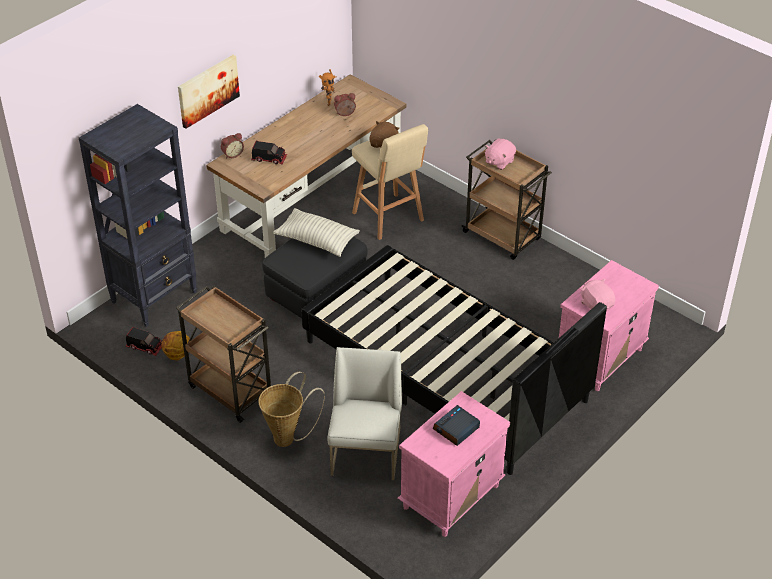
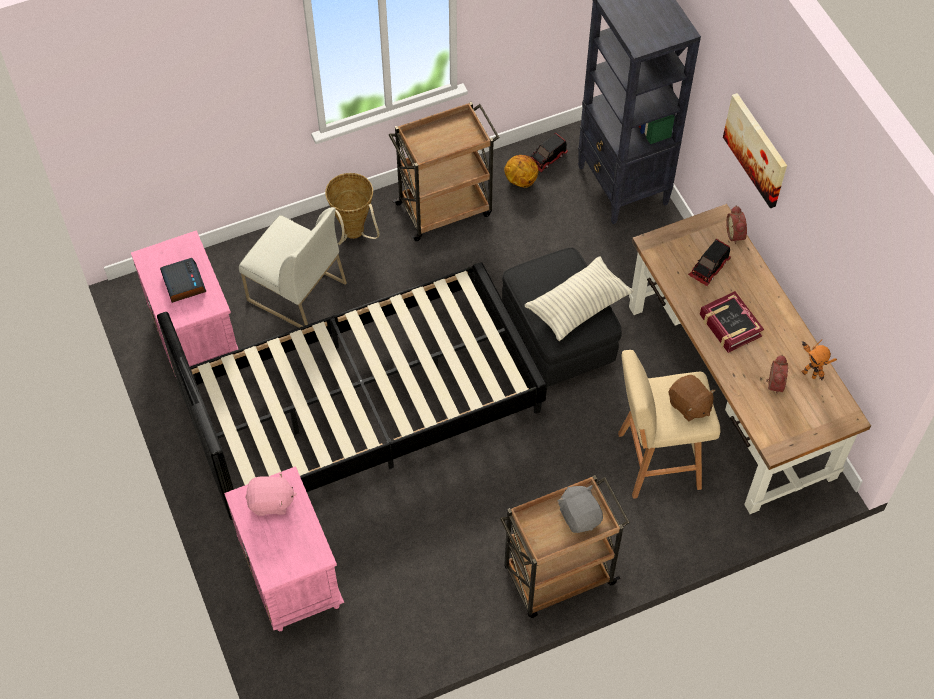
camera: 115 degrees right, 15 degrees up
pink plush toy [485,139,516,170] -> grey plush toy [558,485,603,533]
none -> book [700,291,764,353]

